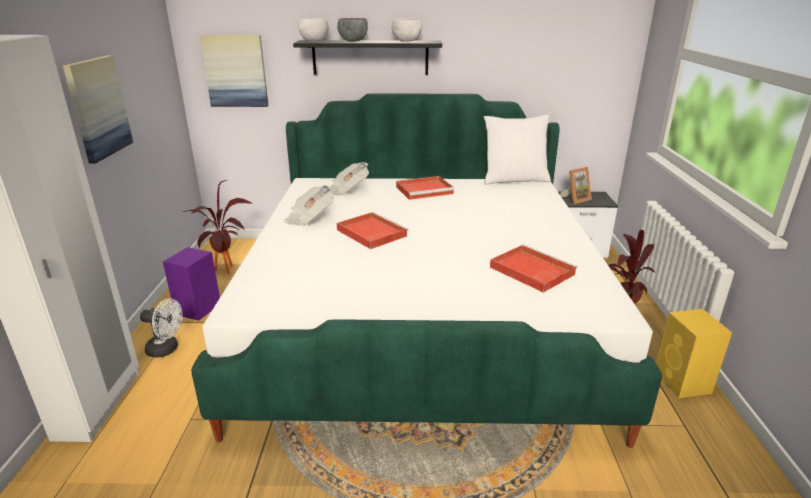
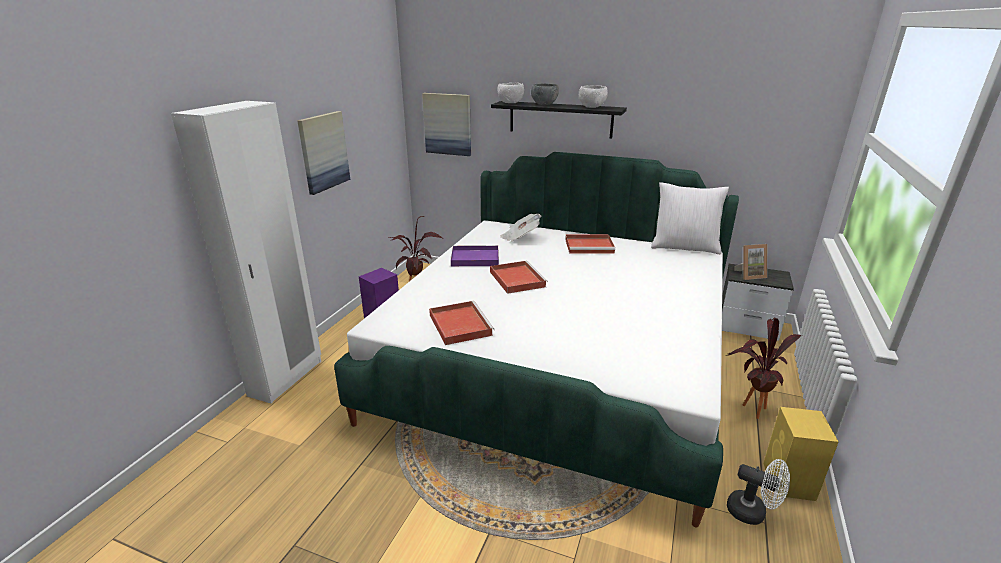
camera: 20 degrees right, 0 degrees up
white fan [140,298,183,357] -> white fan moved to [727,459,790,525]
newspaper [284,185,334,226] -> purple tray [451,245,499,266]
red tray [490,245,577,293] -> red tray moved to [429,301,494,345]

